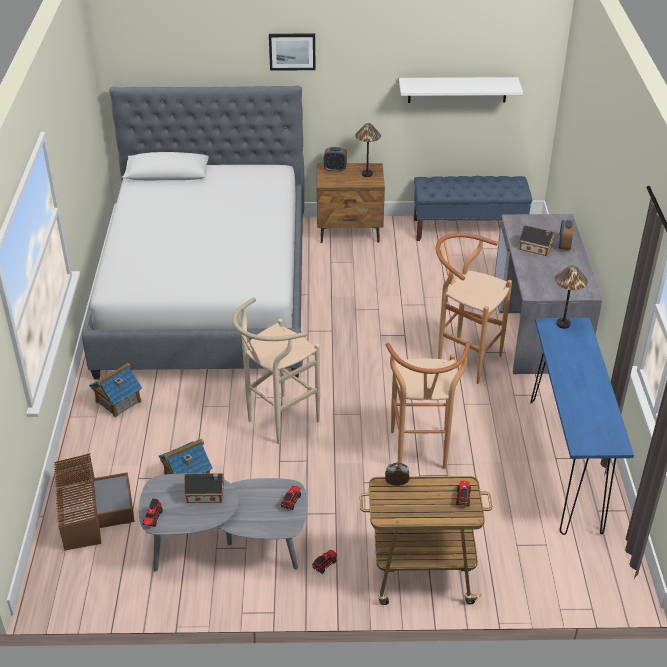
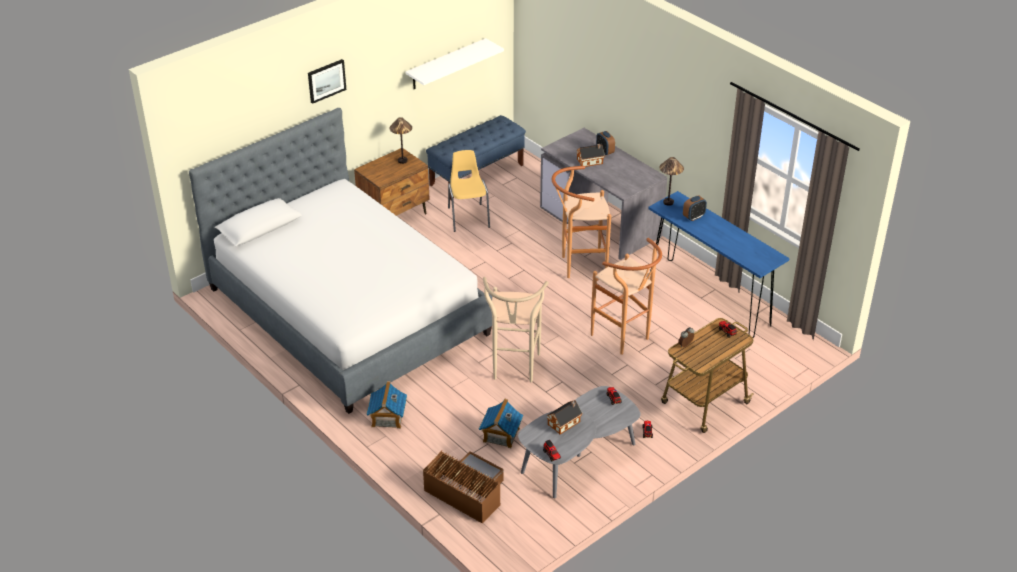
camera: 40 degrees left, 0 degrees up
alarm clock [324,147,347,172] -> alarm clock moved to [683,195,707,221]
none -> yellow chair [448,150,490,232]

